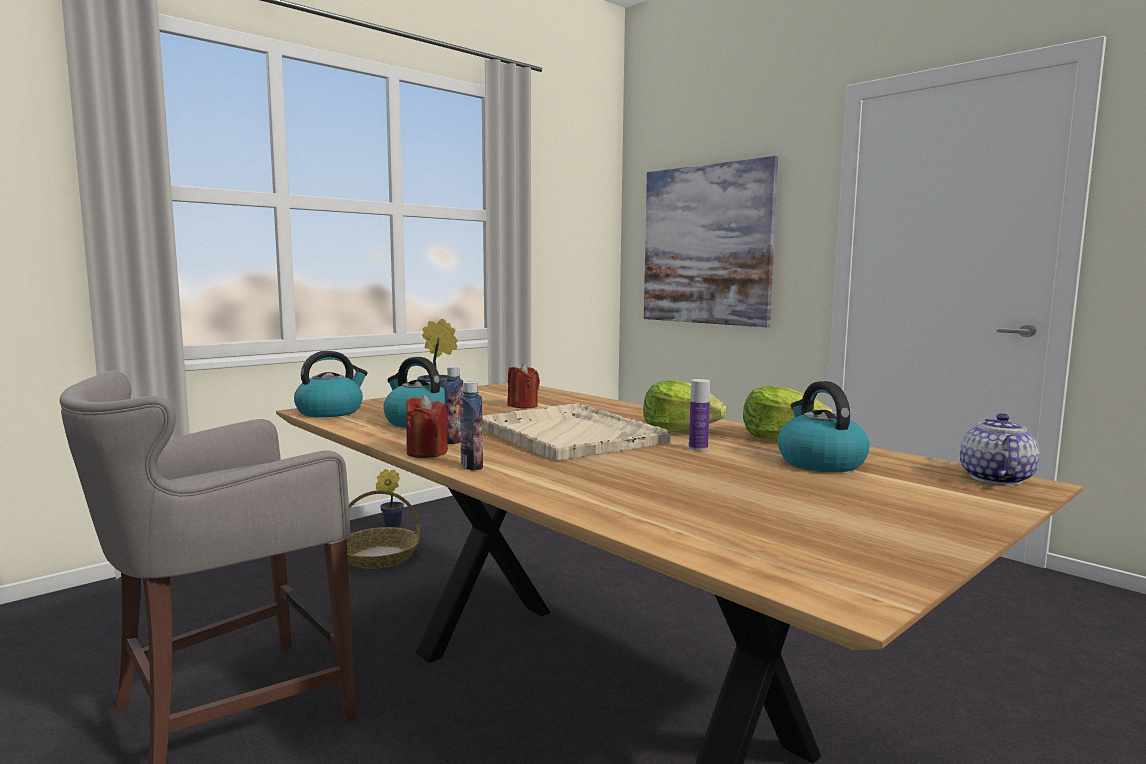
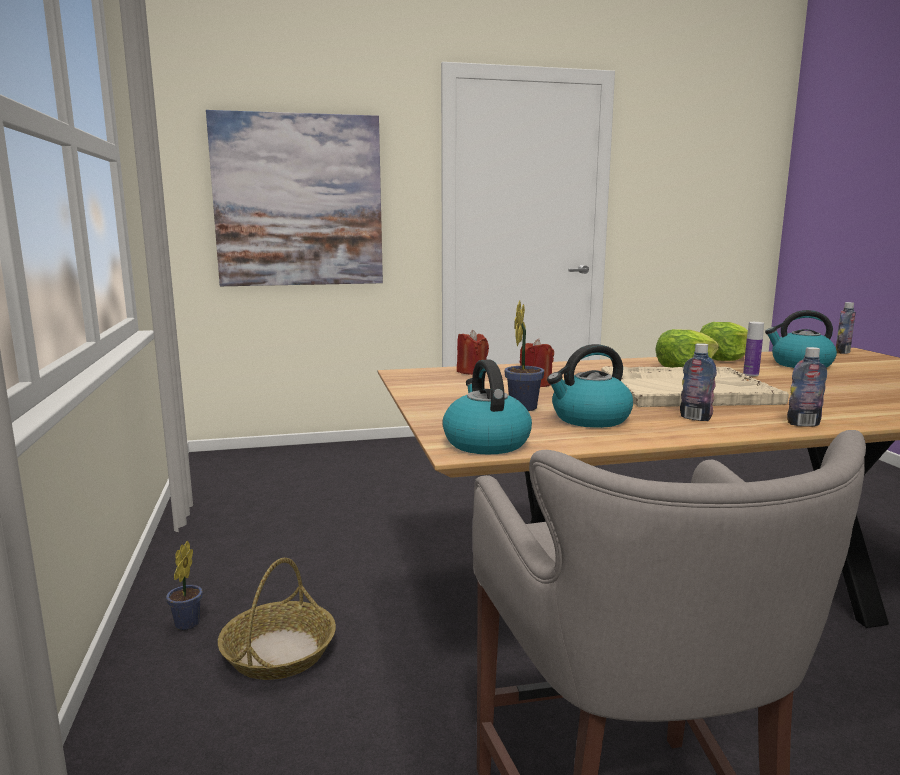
camera: 60 degrees left, 5 degrees up
red candle [406,395,448,458] -> red candle moved to [457,330,489,375]
teapot [960,413,1040,485] -> bottle [836,302,856,354]

